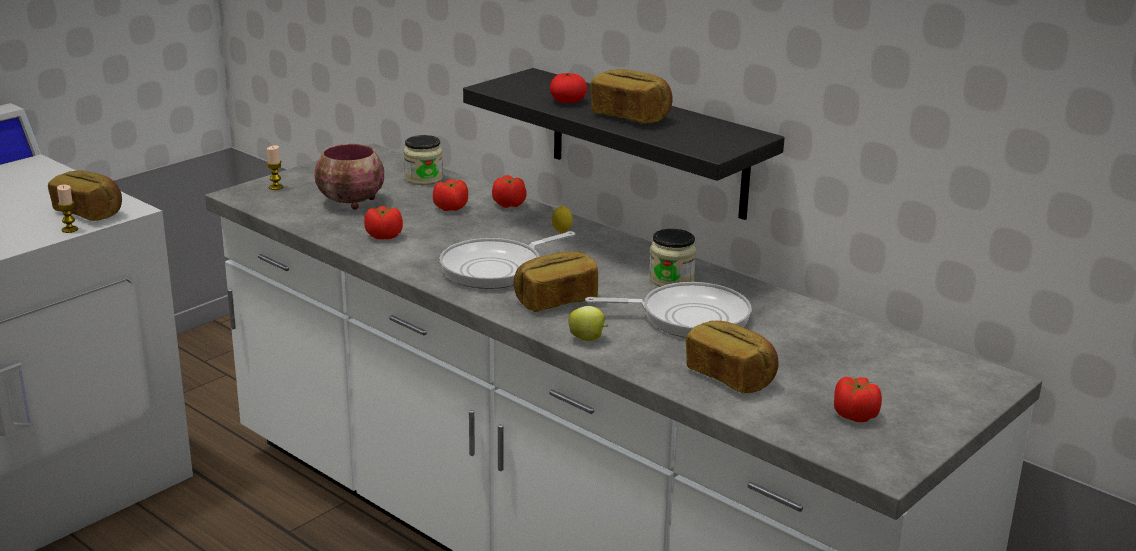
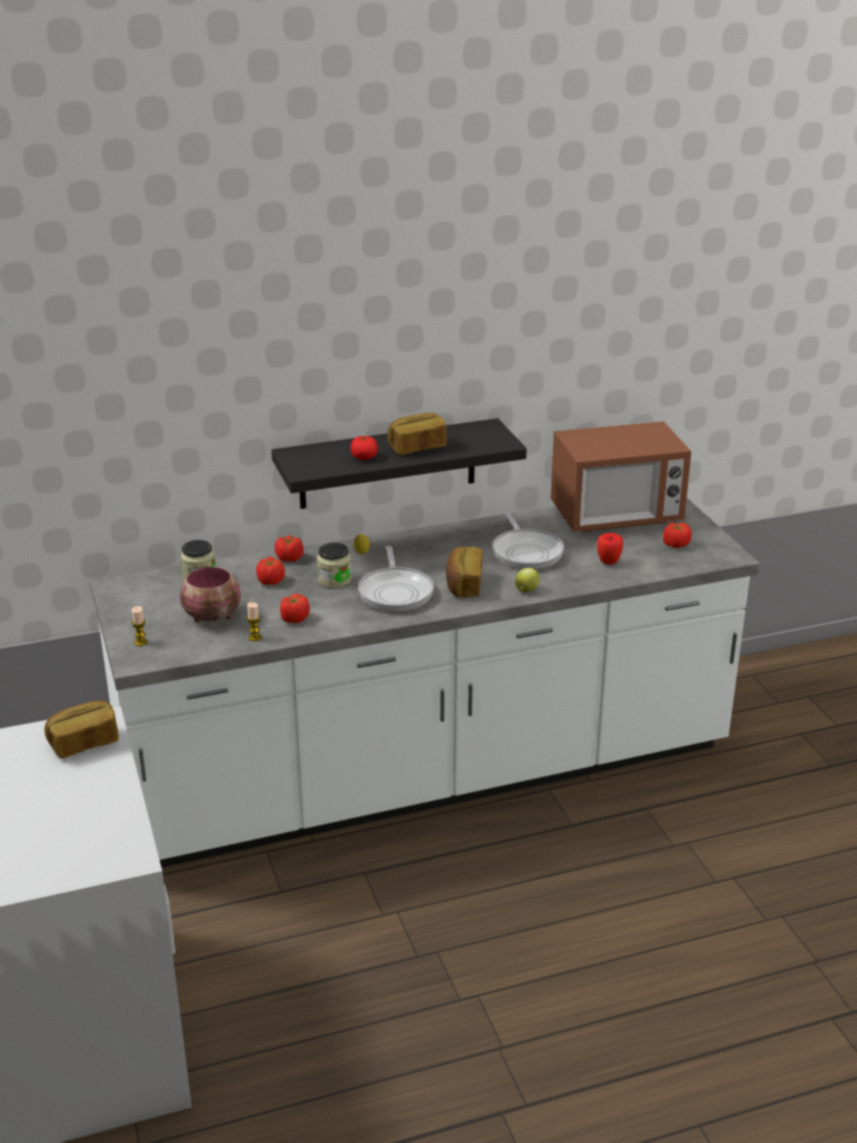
camera: 60 degrees left, 5 degrees up
candle [57,185,78,233] -> candle moved to [247,602,262,641]
frying pan [585,282,751,338] -> frying pan turned 135 degrees clockwise [492,510,564,570]
jar [649,229,696,287] -> jar moved to [317,543,351,588]
bread [686,321,779,394] -> apple [597,533,623,565]
none -> microwave [551,421,691,532]

